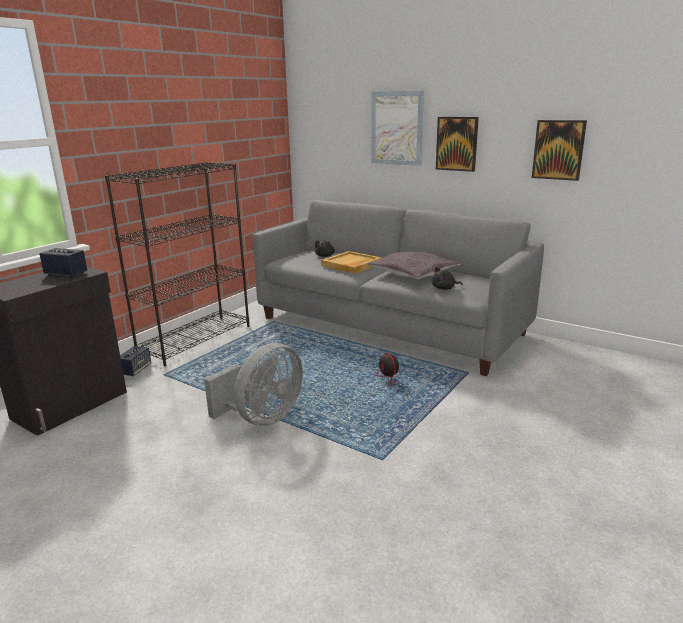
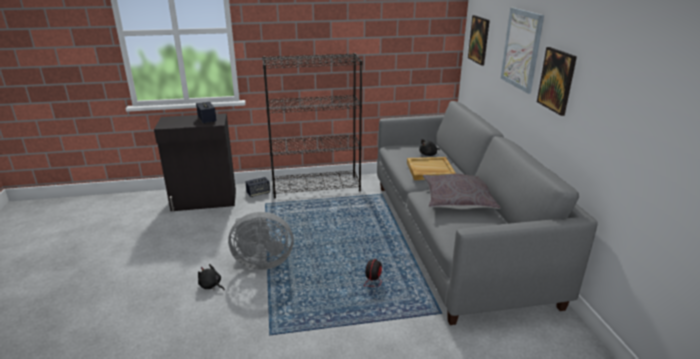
camera: 45 degrees right, 5 degrees up
black plush toy [431,267,463,290] -> black plush toy moved to [198,264,225,290]
picture [532,120,587,181] -> picture moved to [468,15,490,66]

